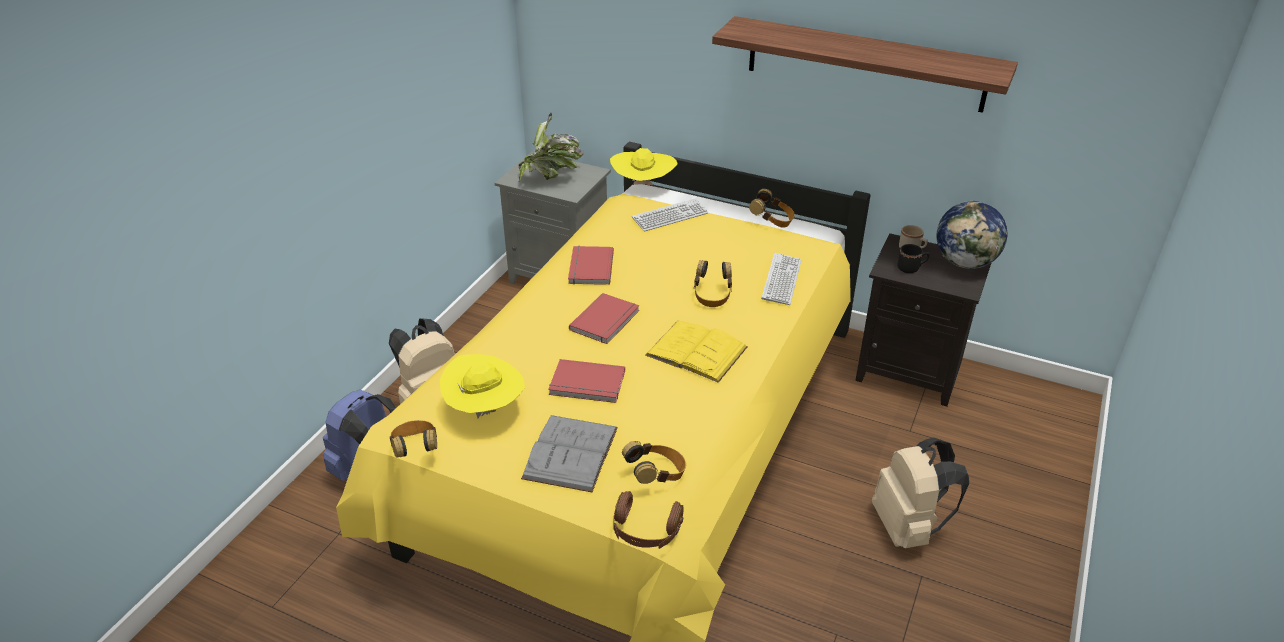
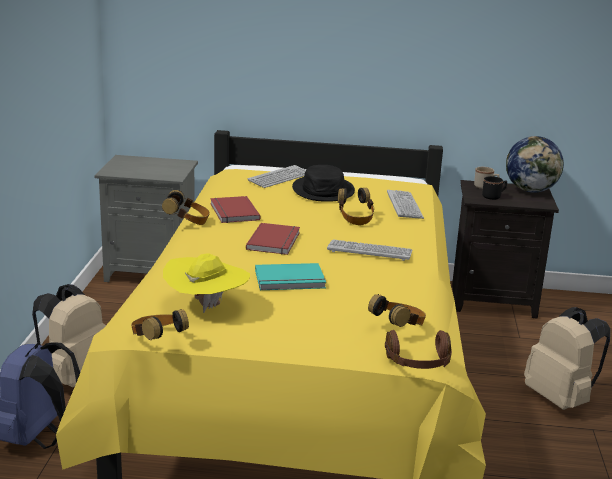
camera: 20 degrees left, 15 degrees down
potted plant [518,113,583,182] -> none
grey book [521,415,618,492] -> none
red book [548,359,625,403] -> turquoise book [255,263,326,290]
yellow hat [610,148,678,185] -> none
yellow book [646,321,748,383] -> keyboard [327,239,412,261]
shelf [712,16,1018,113] -> none
headphones [749,189,795,228] -> headphones moved to [162,190,210,225]
none -> black hat [292,165,355,202]

